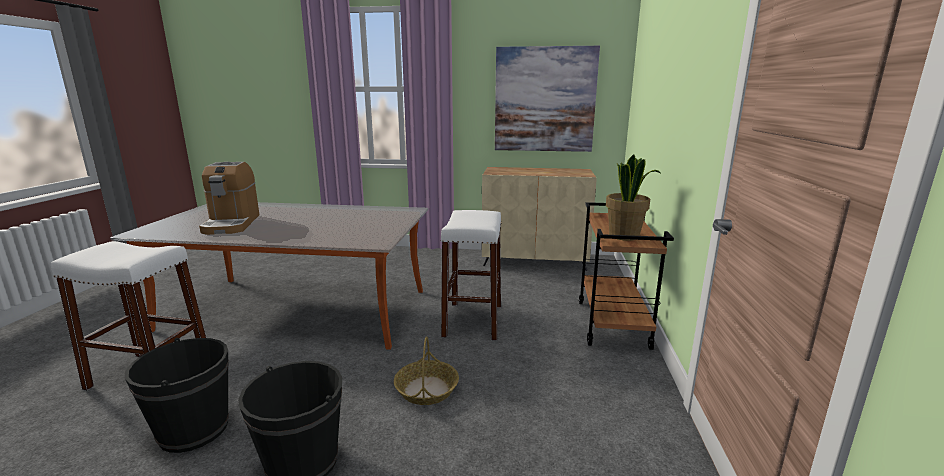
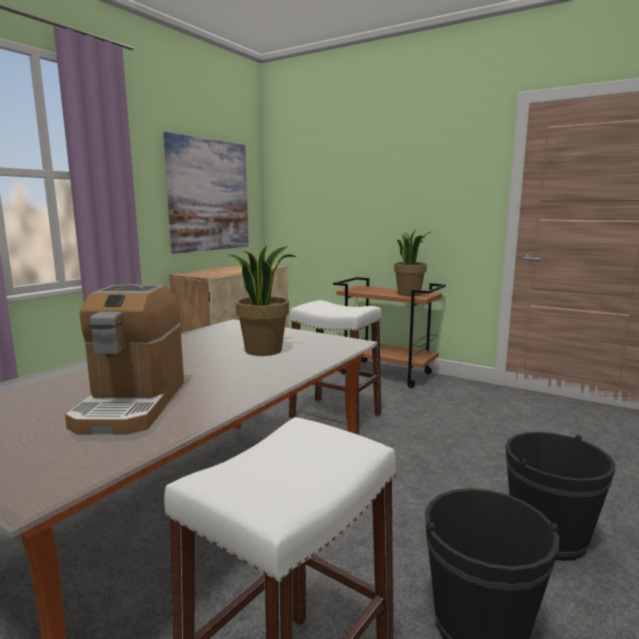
camera: 65 degrees left, 5 degrees down
coffee machine [199,162,260,235] -> coffee machine turned 75 degrees clockwise [65,284,184,435]
basket [394,337,459,405] -> none
none -> potted plant [228,245,296,356]

